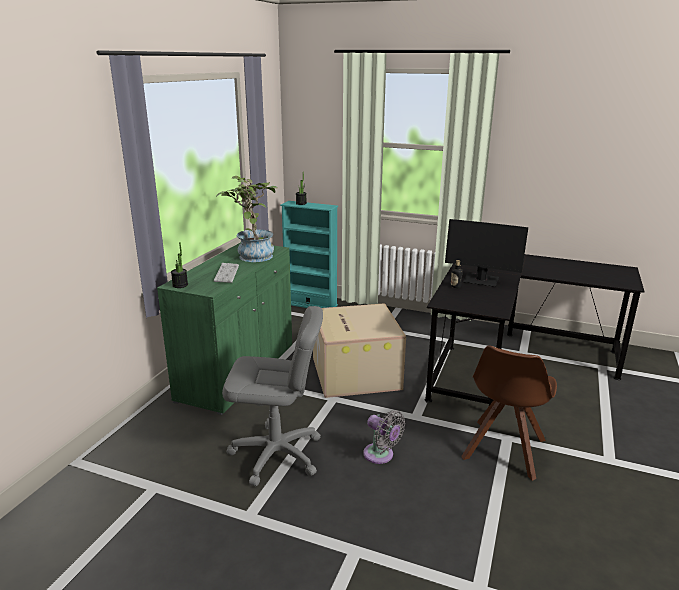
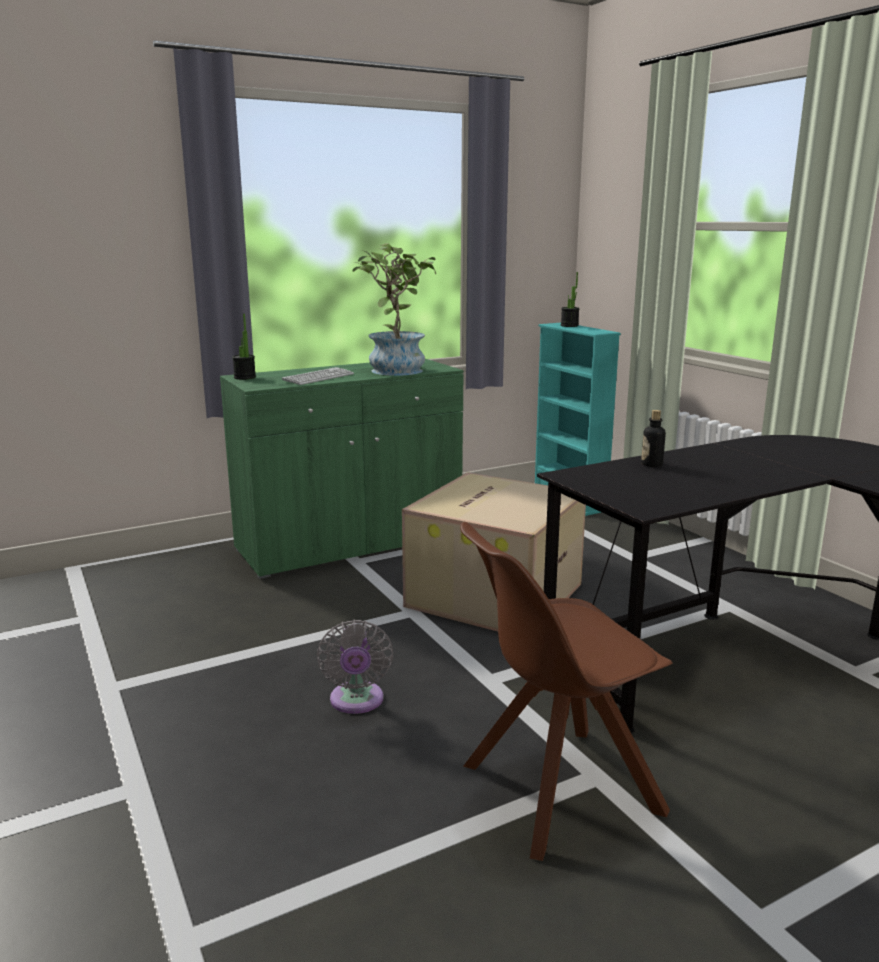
camera: 40 degrees right, 5 degrees down
grey office chair [222,306,323,486] -> none
monitor [445,219,528,287] -> none

